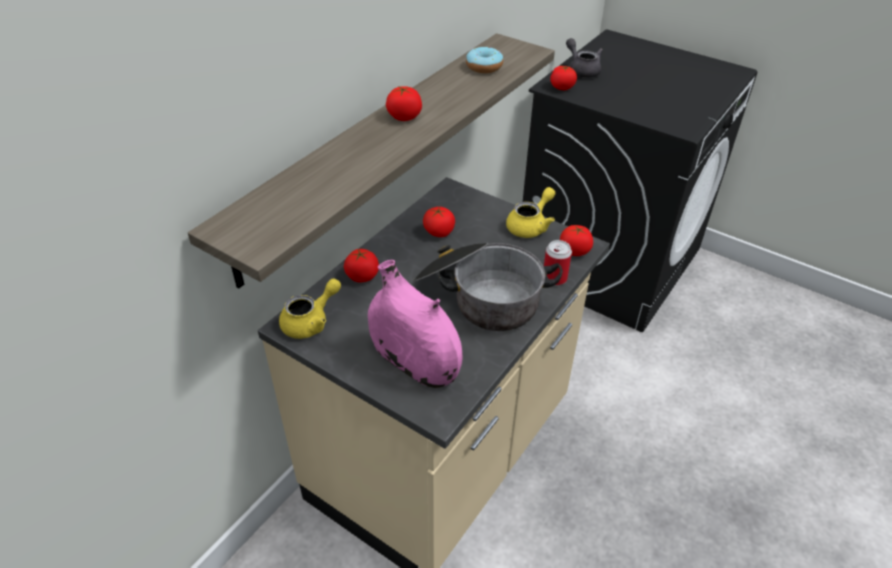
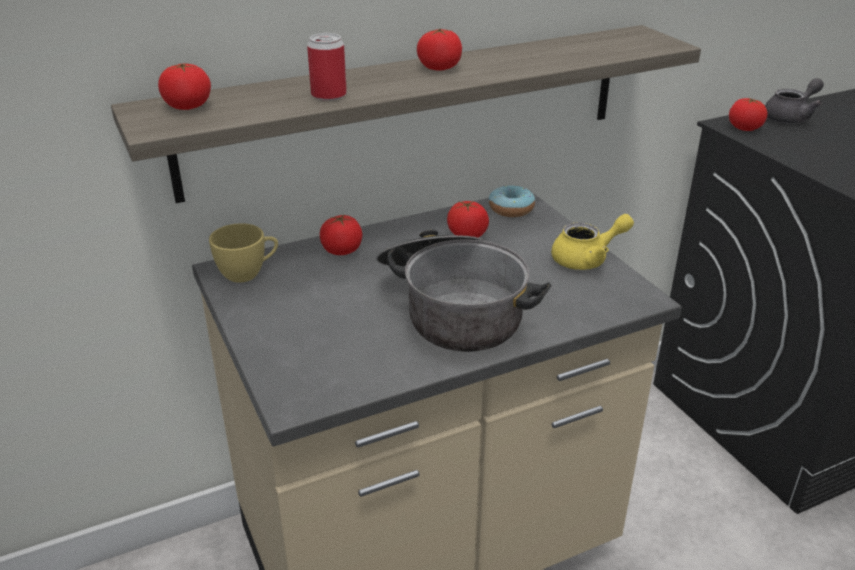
camera: 30 degrees right, 10 degrees down
yellow teapot [279,278,341,339] -> yellow cup [209,223,278,283]
pink vase [368,260,462,388] -> none
donut [466,47,503,73] -> donut moved to [489,185,535,217]
can [544,240,572,286] -> can moved to [307,33,347,101]
tomato [560,225,593,256] -> tomato moved to [158,63,211,110]
grey teapot [566,38,603,78] -> grey teapot turned 60 degrees clockwise [765,78,824,124]

